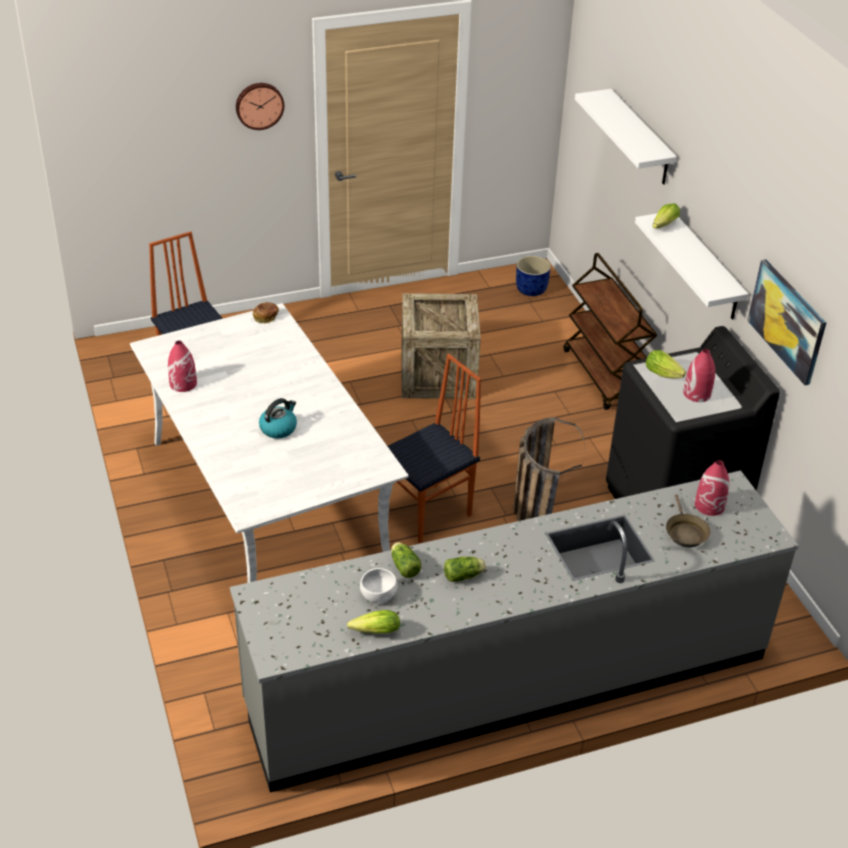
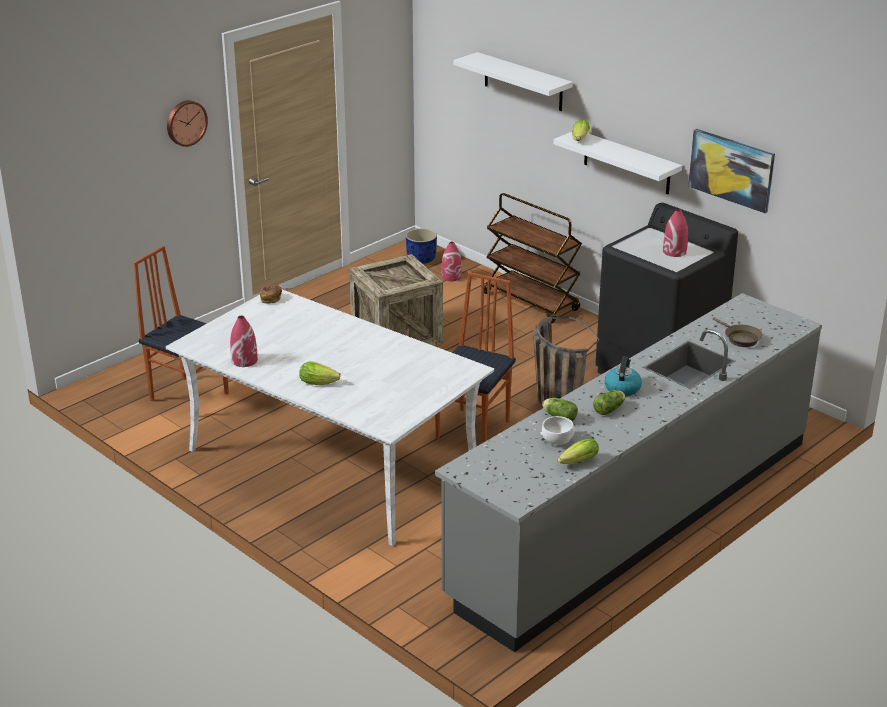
camera: 25 degrees left, 10 degrees down
kettle [259,398,297,439] -> kettle moved to [605,356,642,396]
lettuce [646,350,686,378] -> lettuce moved to [300,361,340,385]
red vase [695,460,729,516] -> red vase moved to [442,242,462,281]

